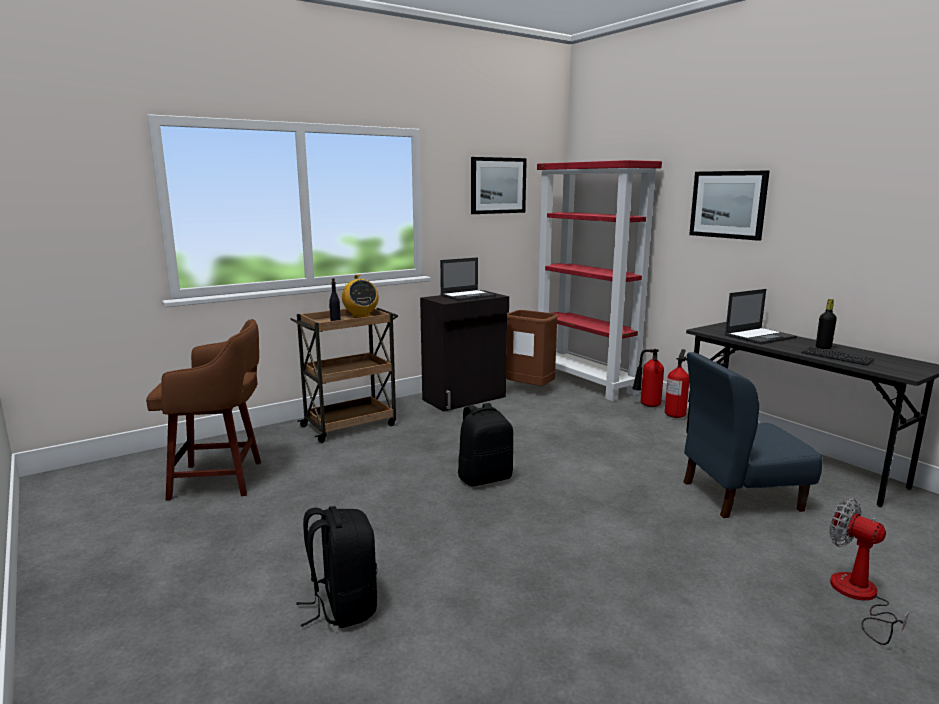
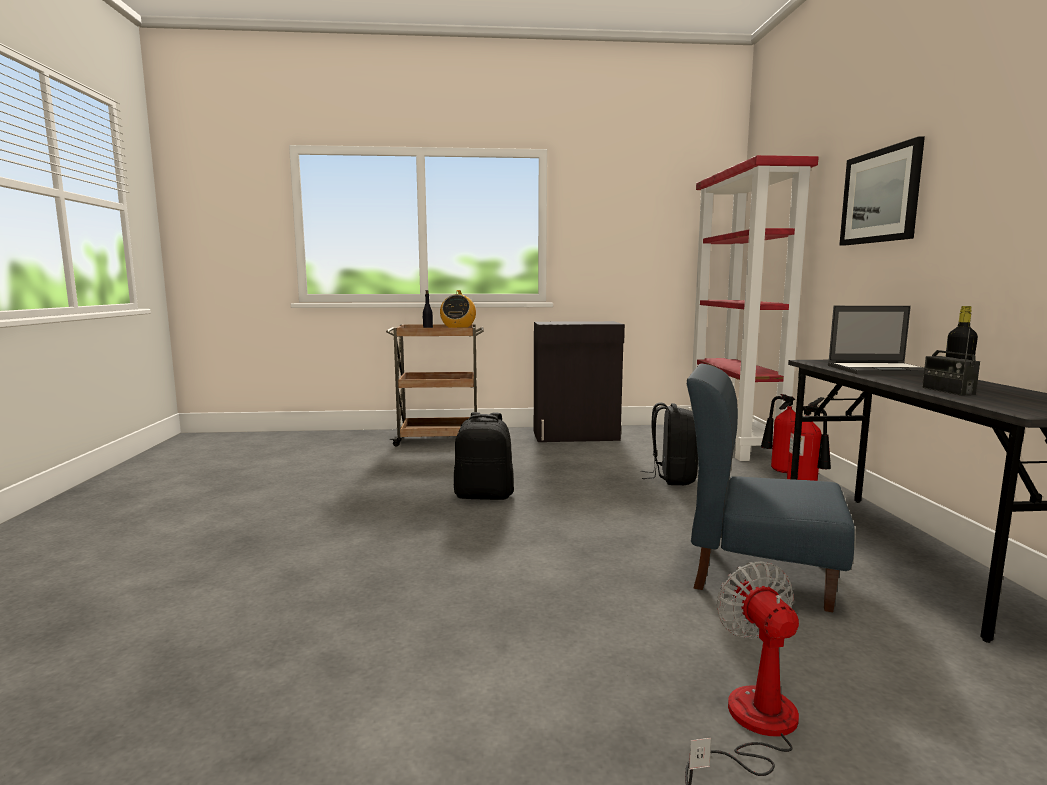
camera: 30 degrees right, 5 degrees down
brown stool [146,319,261,501] -> none
black backpack [296,506,377,628] -> black backpack moved to [641,403,698,485]
laptop [440,257,496,301] -> none
picture [471,157,527,214] -> none
brown trash can [506,310,559,386] -> none
keyboard [801,347,875,366] -> radio [922,323,980,396]

